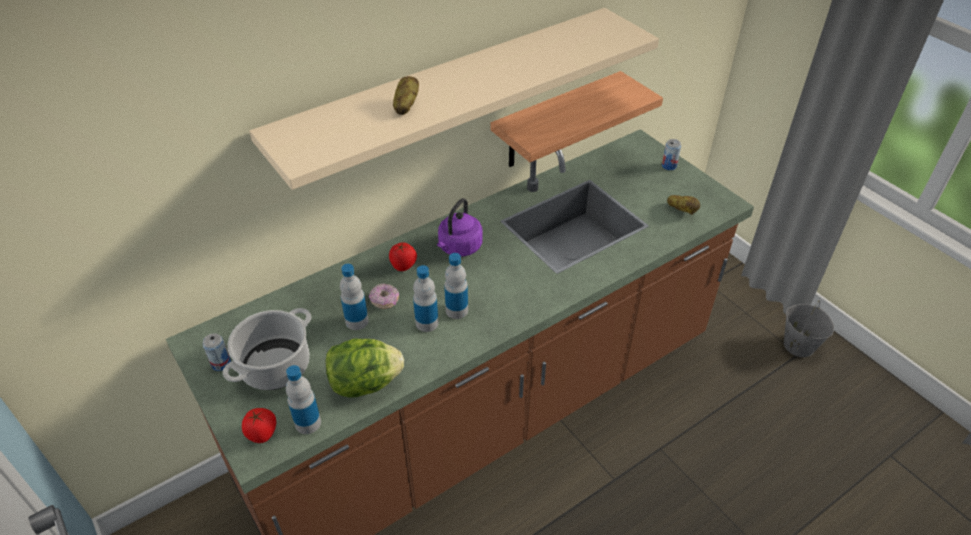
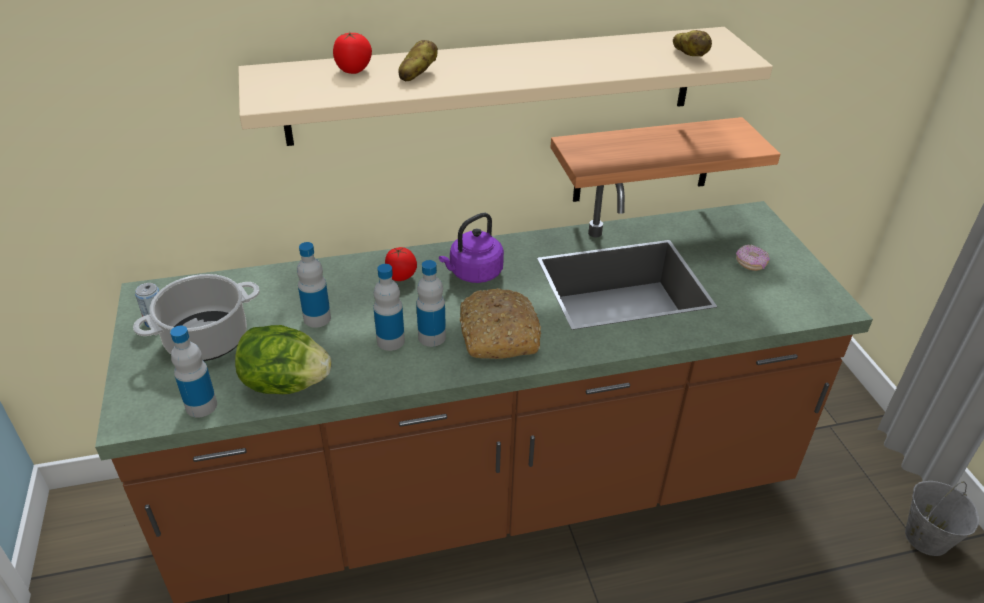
camera: 20 degrees right, 5 degrees down
tomato [242,408,276,443] -> tomato moved to [333,32,372,74]
donut [369,283,399,309] -> donut moved to [736,244,770,271]
can [662,139,681,170] -> none
potato [667,195,700,215] -> potato moved to [673,30,712,57]
none -> bread [460,288,541,359]

